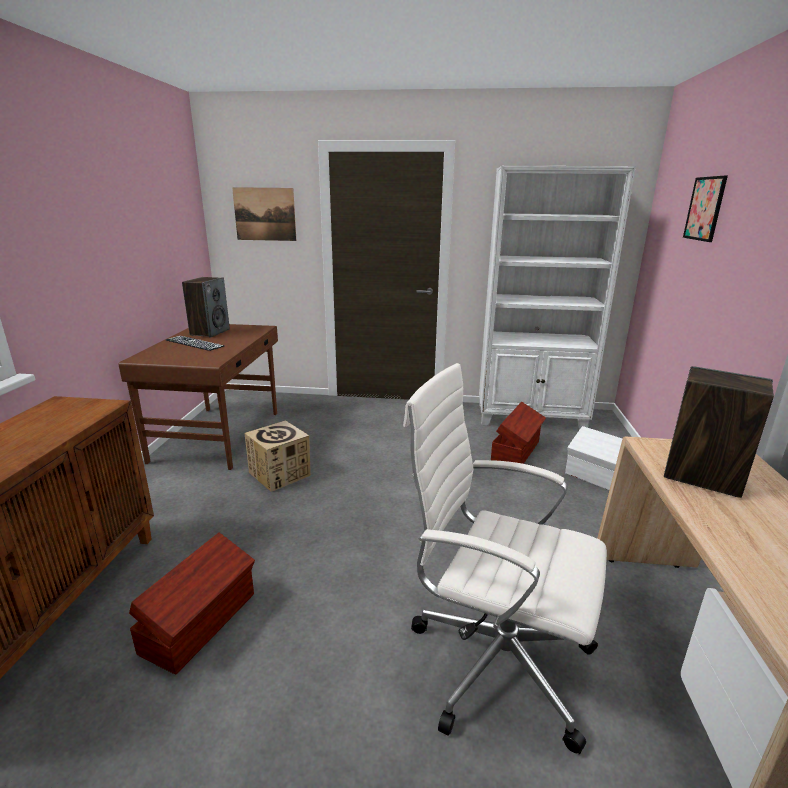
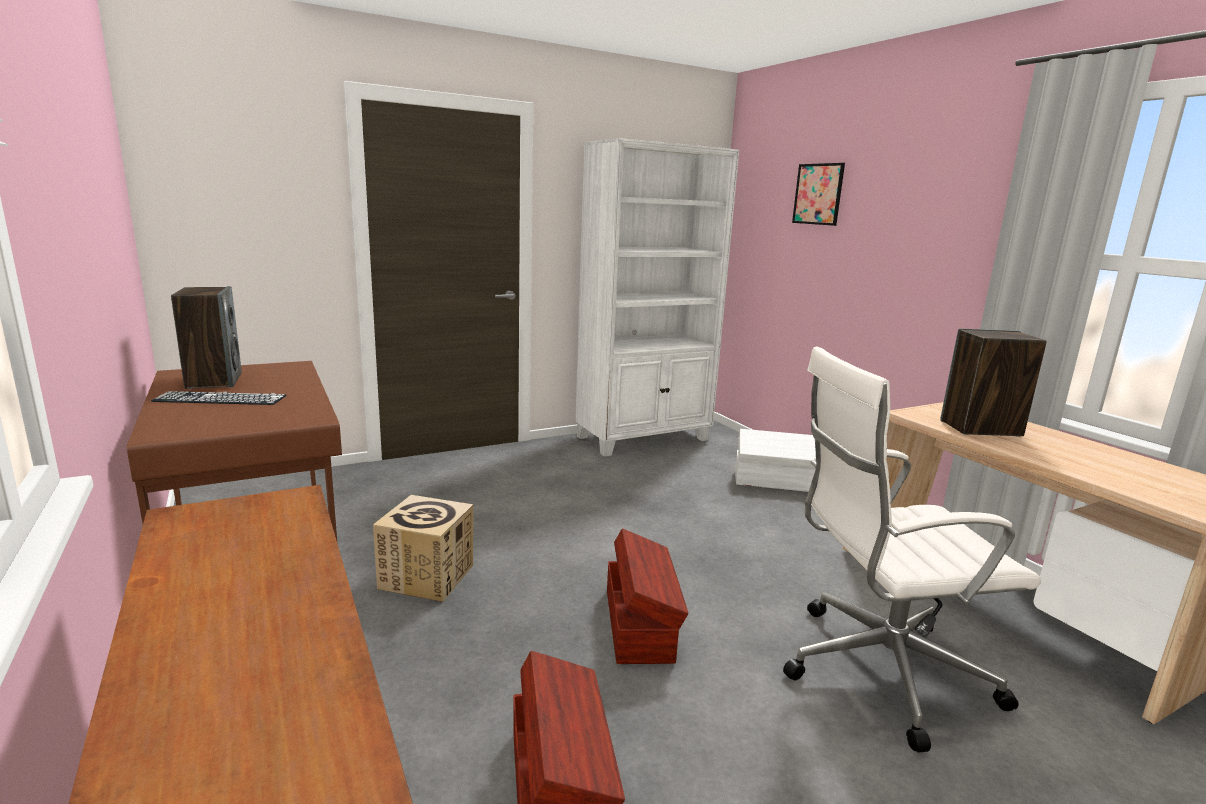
camera: 35 degrees left, 5 degrees down
picture [232,187,297,241] -> none
brown storage box [491,402,546,464] -> brown storage box moved to [607,528,689,664]

